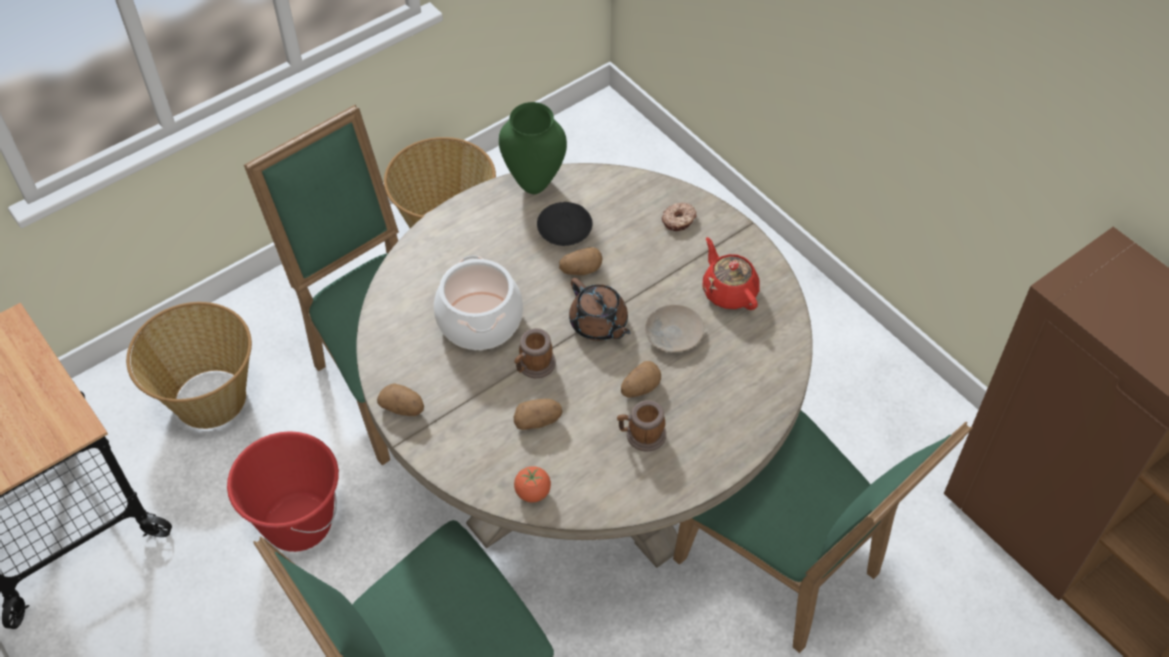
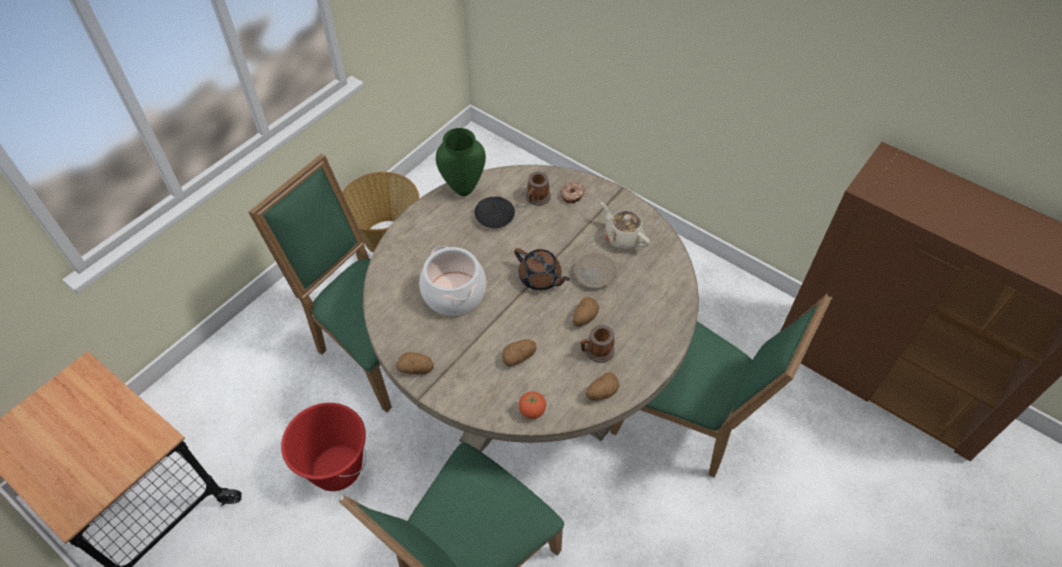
camera: 15 degrees left, 0 degrees up
basket [126,302,252,429] -> none
mug [514,328,556,378] -> mug moved to [526,172,551,206]
potato [559,247,603,275] -> potato moved to [586,372,619,400]
red teapot [702,237,760,310] -> beige teapot [601,202,650,250]

